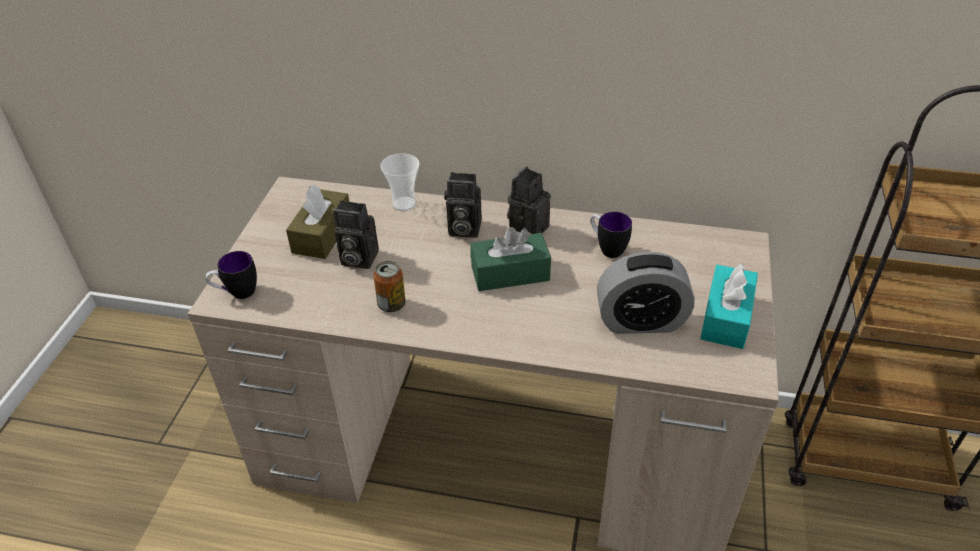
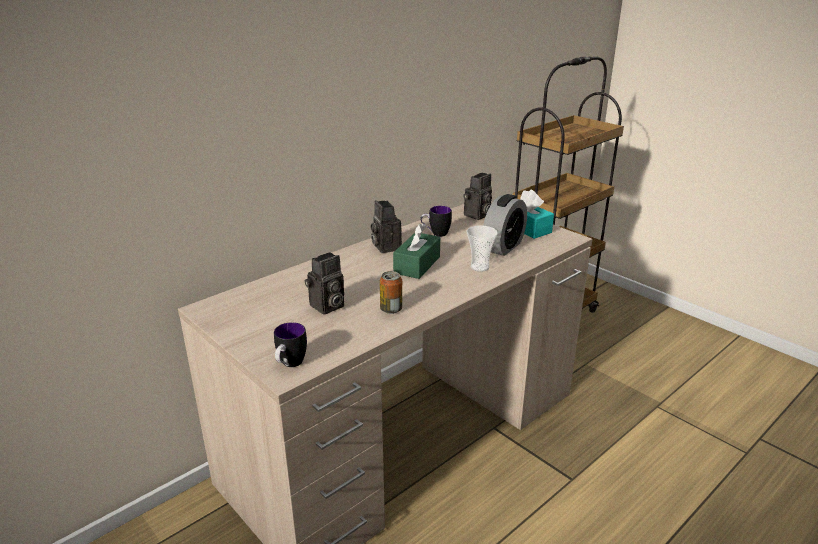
camera: 55 degrees left, 15 degrees down
brown tissue box [286,185,349,259] -> none
cup [380,153,420,211] -> cup moved to [466,225,498,272]
camera [444,172,482,238] -> camera moved to [464,173,492,220]

